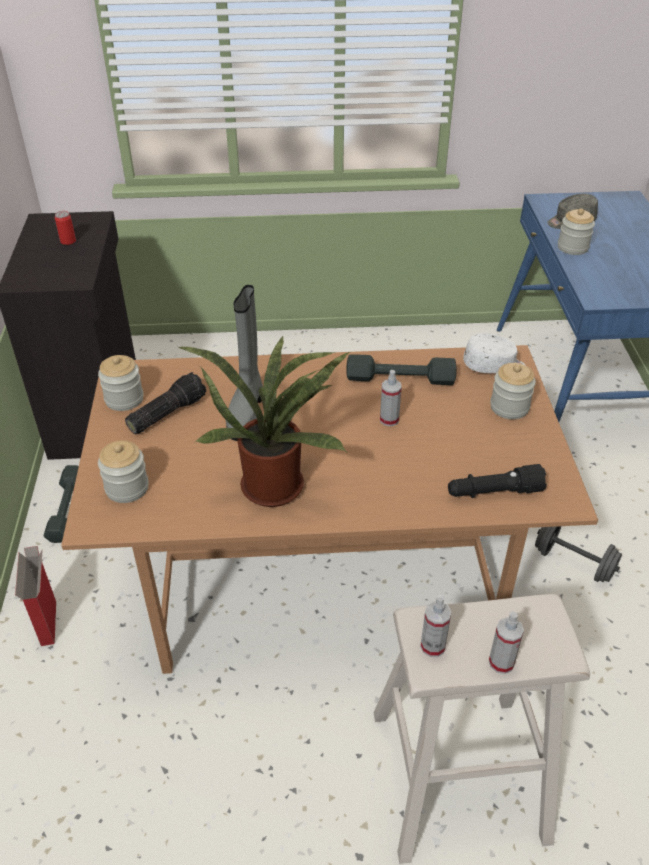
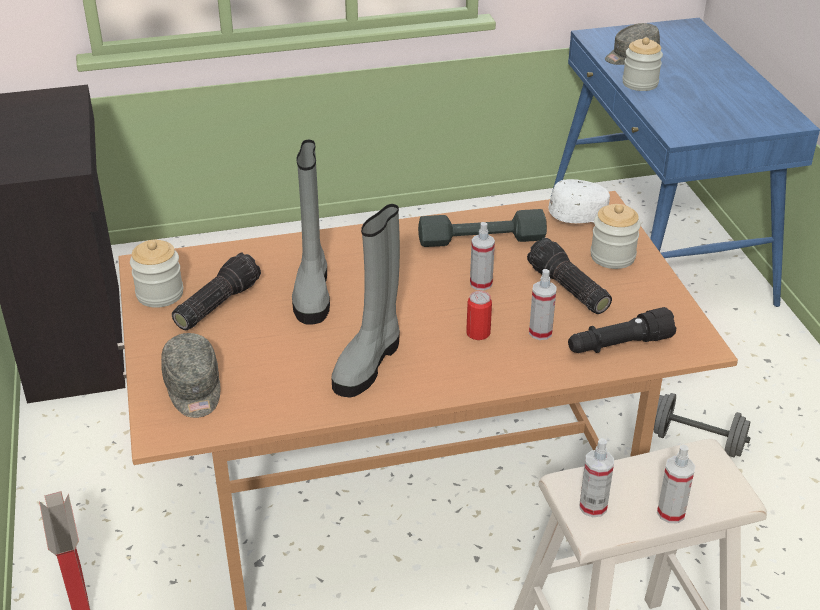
camera: 10 degrees left, 5 degrees down
grey dumbbell [44,465,79,543] -> none
can [55,211,76,245] -> can moved to [466,291,492,340]
jar [98,440,149,503] -> grey cap [161,333,220,418]
potted plant [177,334,350,507] -> grey boot [332,204,400,398]
none -> flashlight [527,238,612,314]
none -> spray bottle [529,269,557,340]

